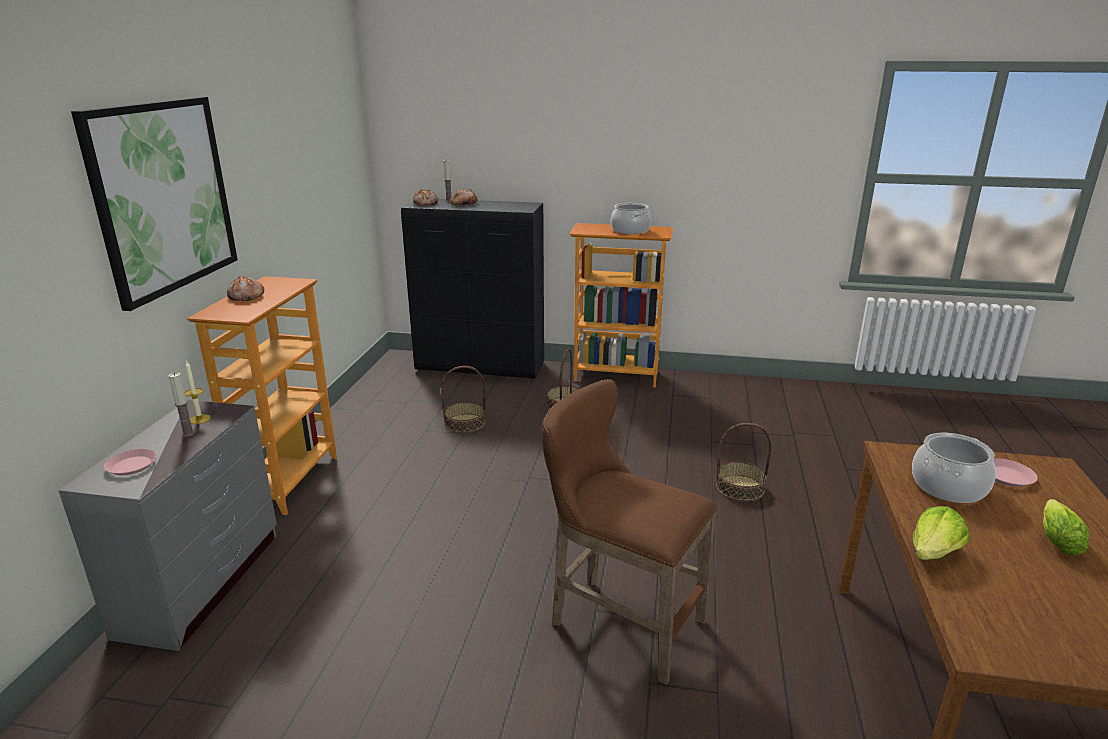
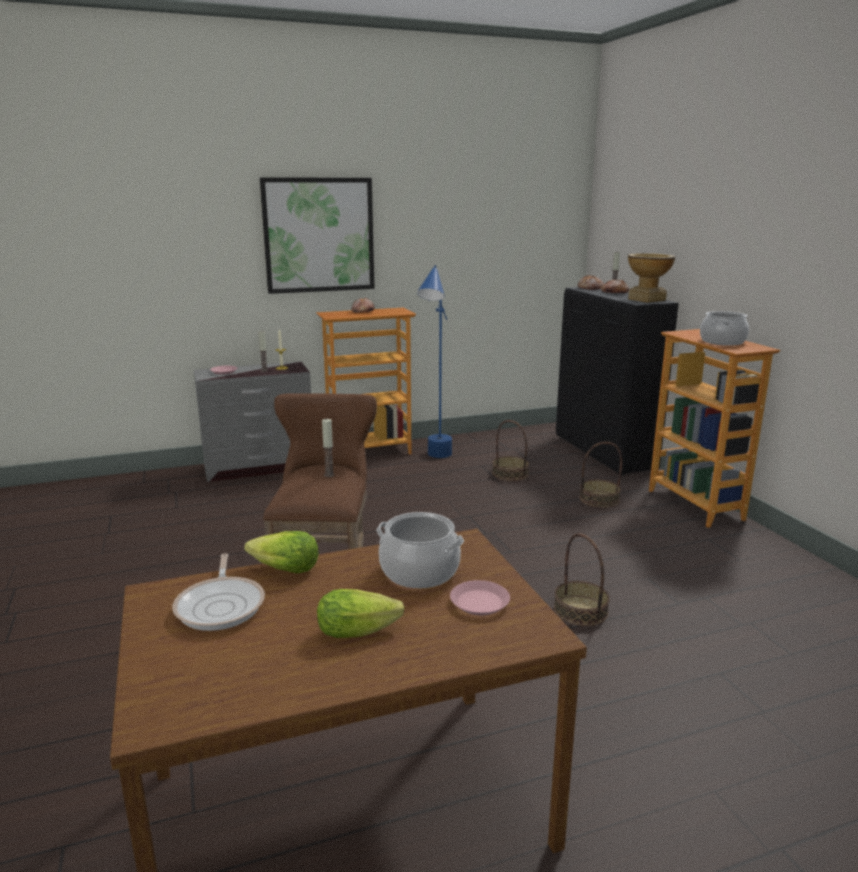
camera: 60 degrees right, 5 degrees down
none -> frying pan [172,553,265,631]
none -> candle [322,419,335,477]
none -> blue floor lamp [417,265,452,458]
none -> vase [628,253,675,303]

